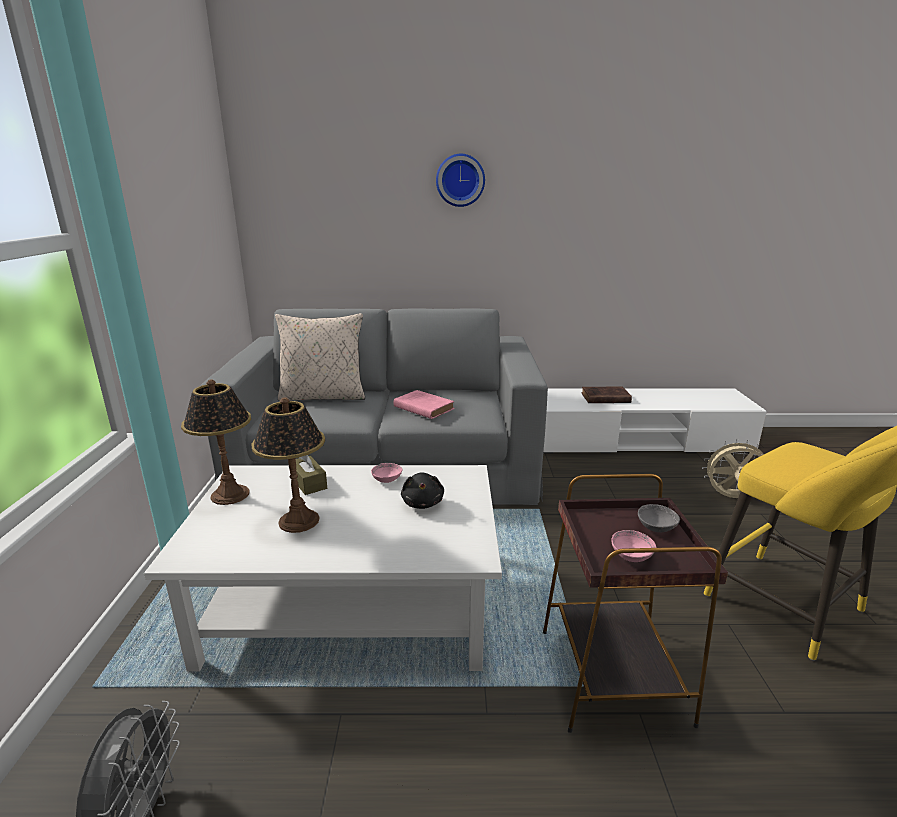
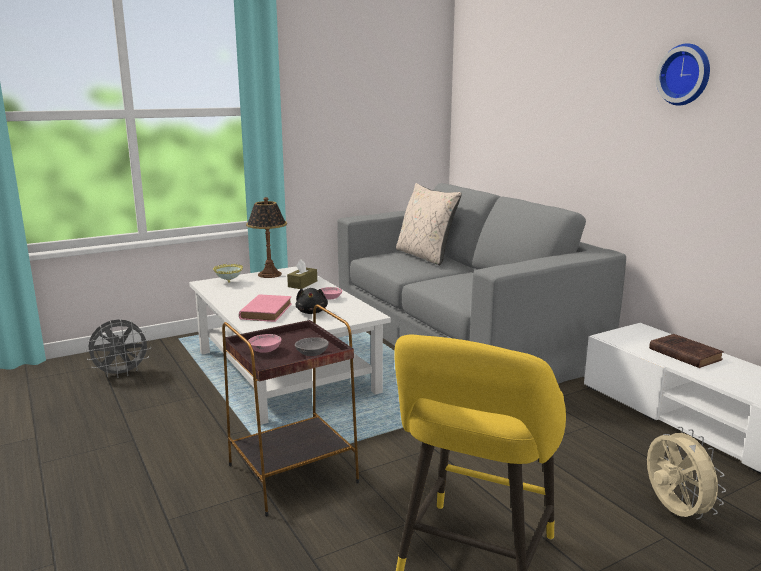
camera: 60 degrees right, 5 degrees down
table lamp [251,397,325,533] -> none
pink book [394,390,454,419] -> pink book moved to [239,294,292,322]
black plush toy [401,472,444,509] -> black plush toy turned 60 degrees counterclockwise [295,288,328,314]
wall clock [436,154,485,207] -> wall clock moved to [656,43,710,106]
none -> bowl [213,263,243,283]

